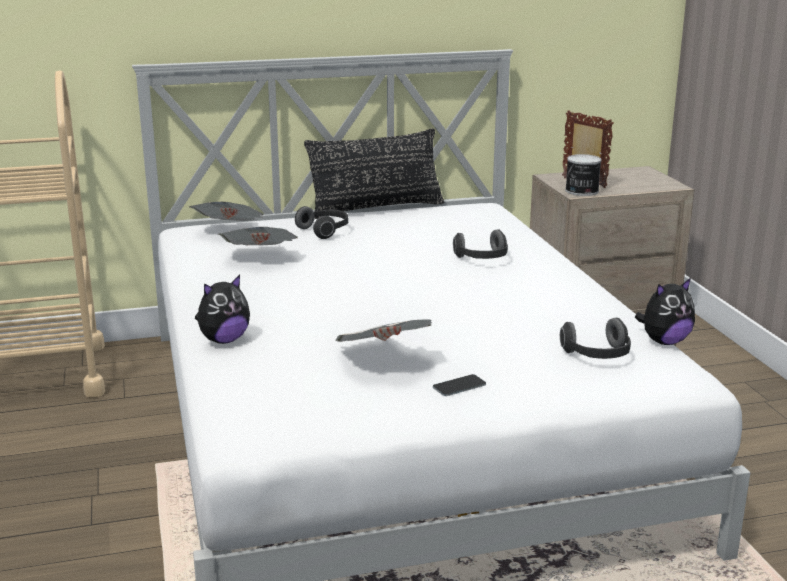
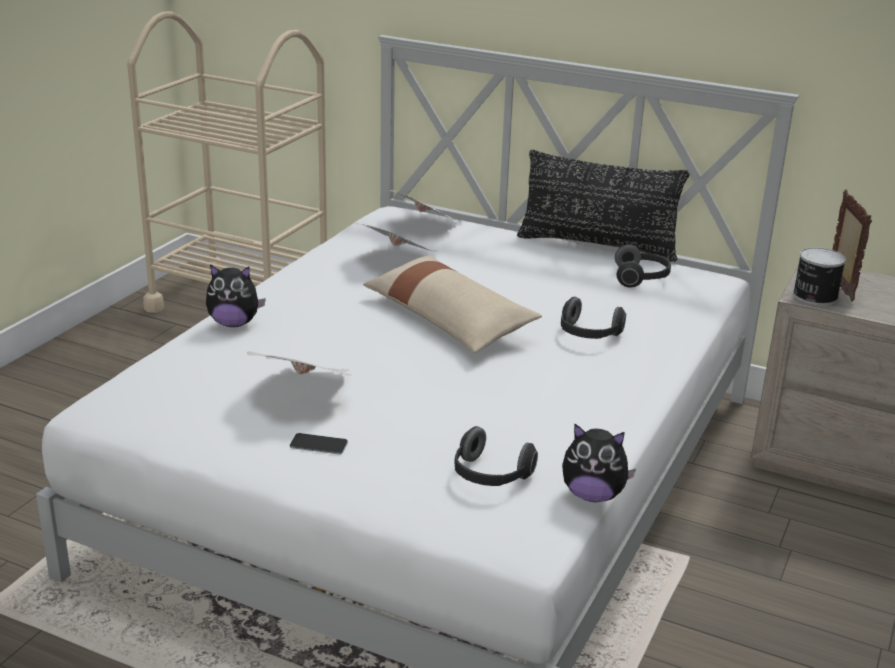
camera: 40 degrees right, 5 degrees up
headphones [295,206,348,239] -> headphones moved to [615,244,671,288]
none -> beige pillow [363,255,542,353]

